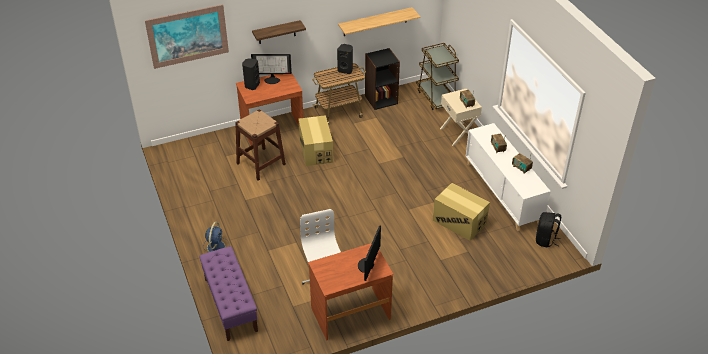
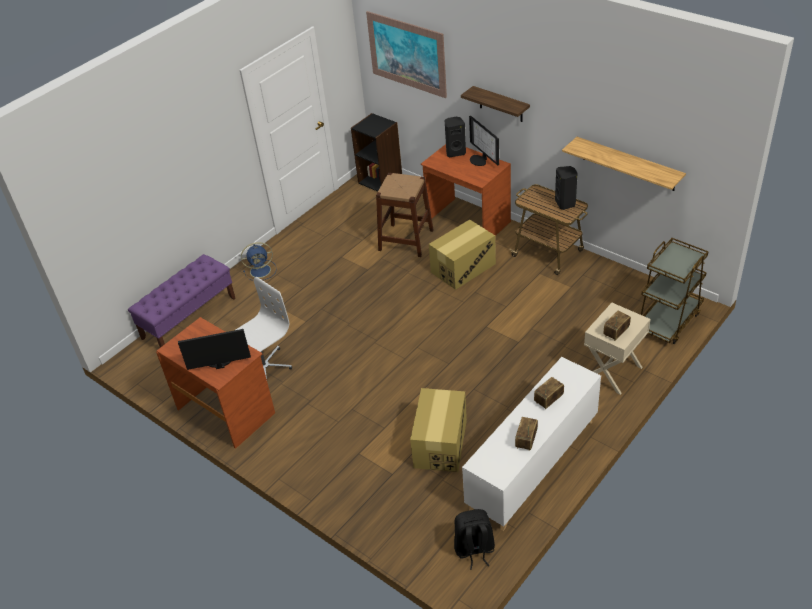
camera: 65 degrees right, 0 degrees up
black bookcase [365,48,400,110] -> black bookcase moved to [351,113,402,192]

